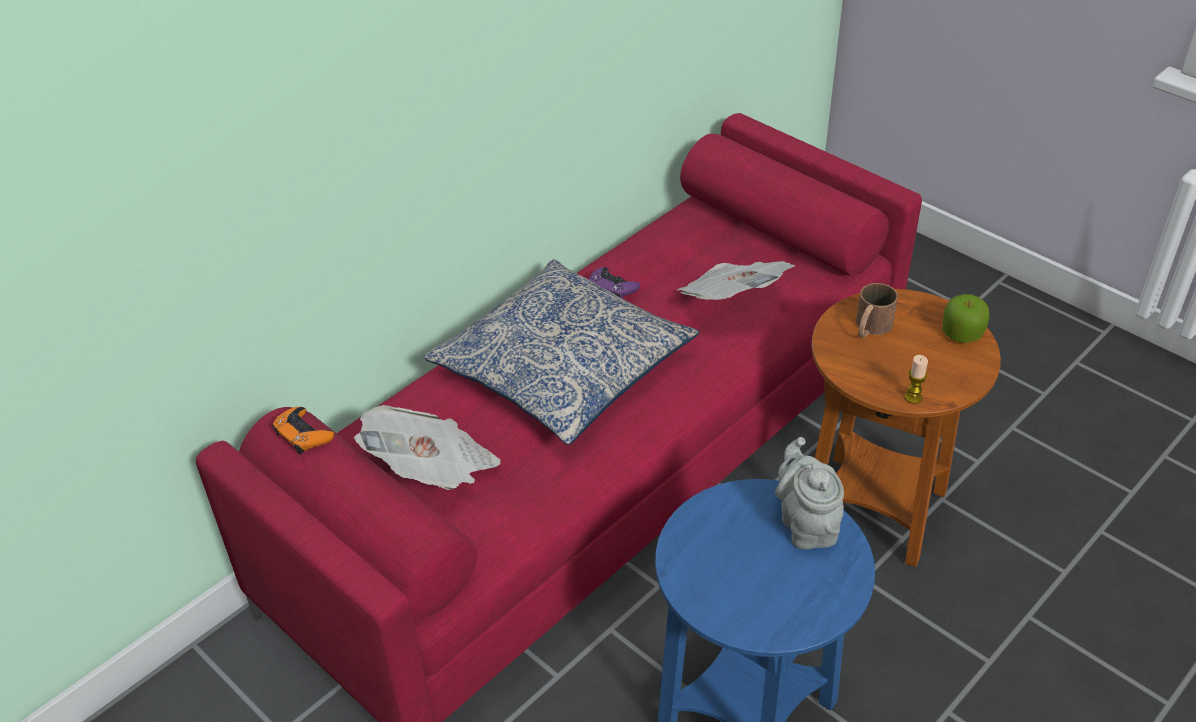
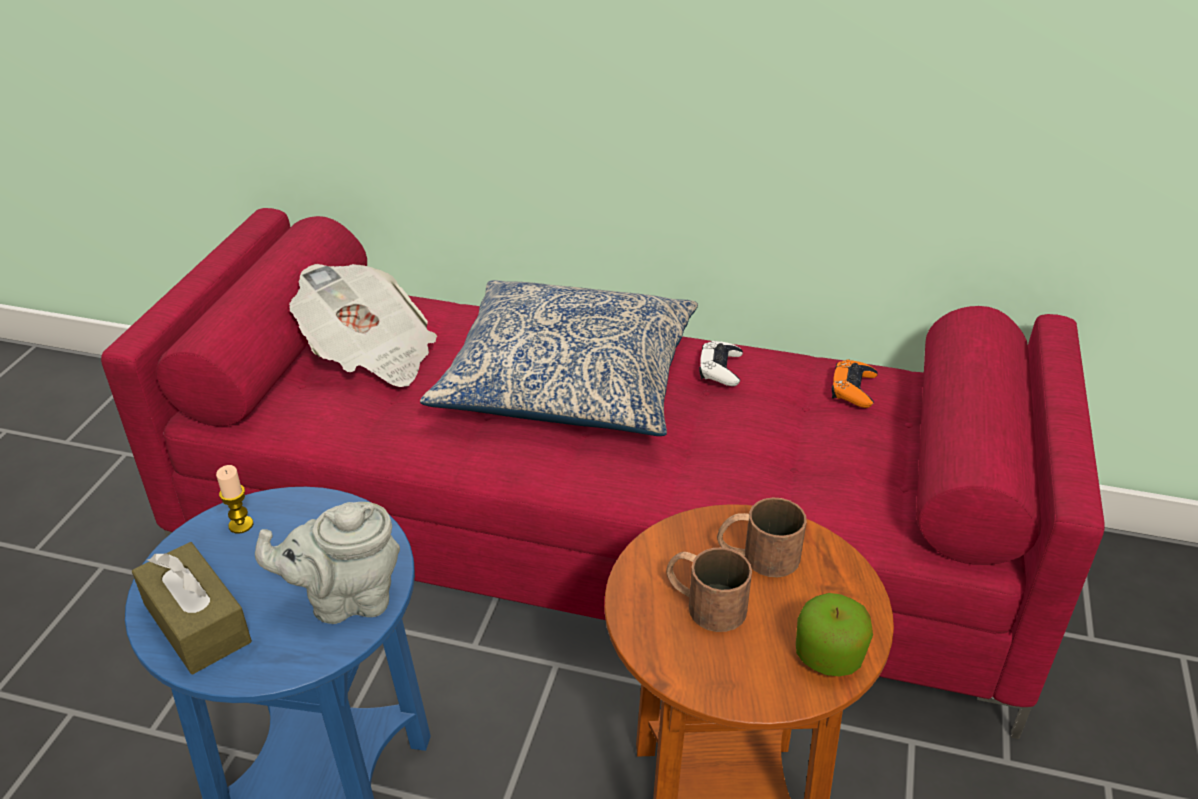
camera: 60 degrees right, 5 degrees down
orange game controller [272,407,334,454] -> orange game controller moved to [832,359,878,408]
purple game controller [589,267,640,298] -> white game controller [699,340,743,386]
newspaper [677,261,795,300] -> none
grey teapot [775,437,844,550] -> grey teapot turned 150 degrees counterclockwise [255,502,400,624]
candle [904,355,928,404] -> candle moved to [216,465,253,534]
none -> brown tissue box [132,542,252,674]
none -> brown mug [666,548,752,632]

